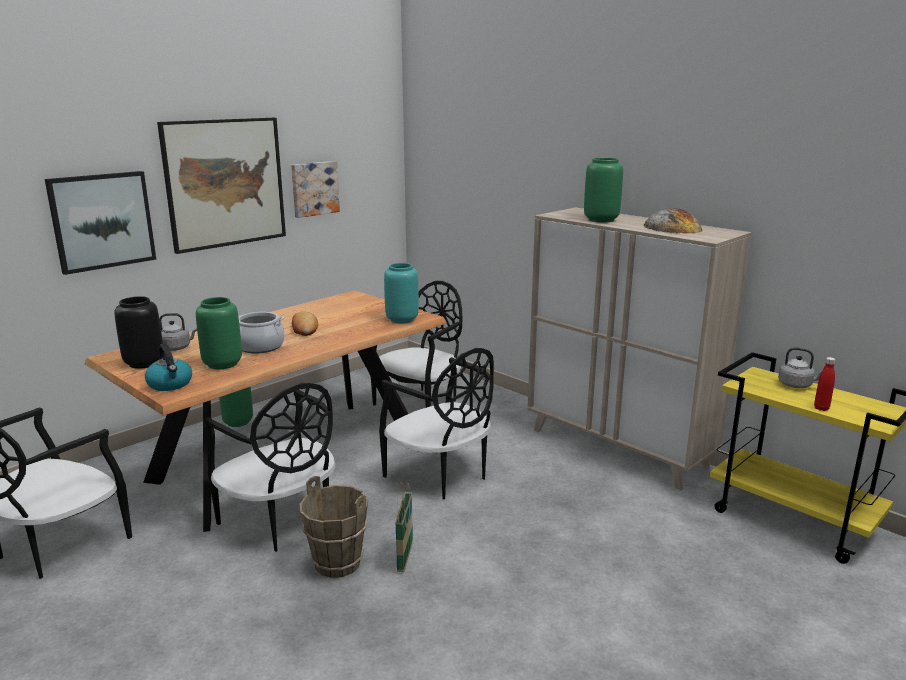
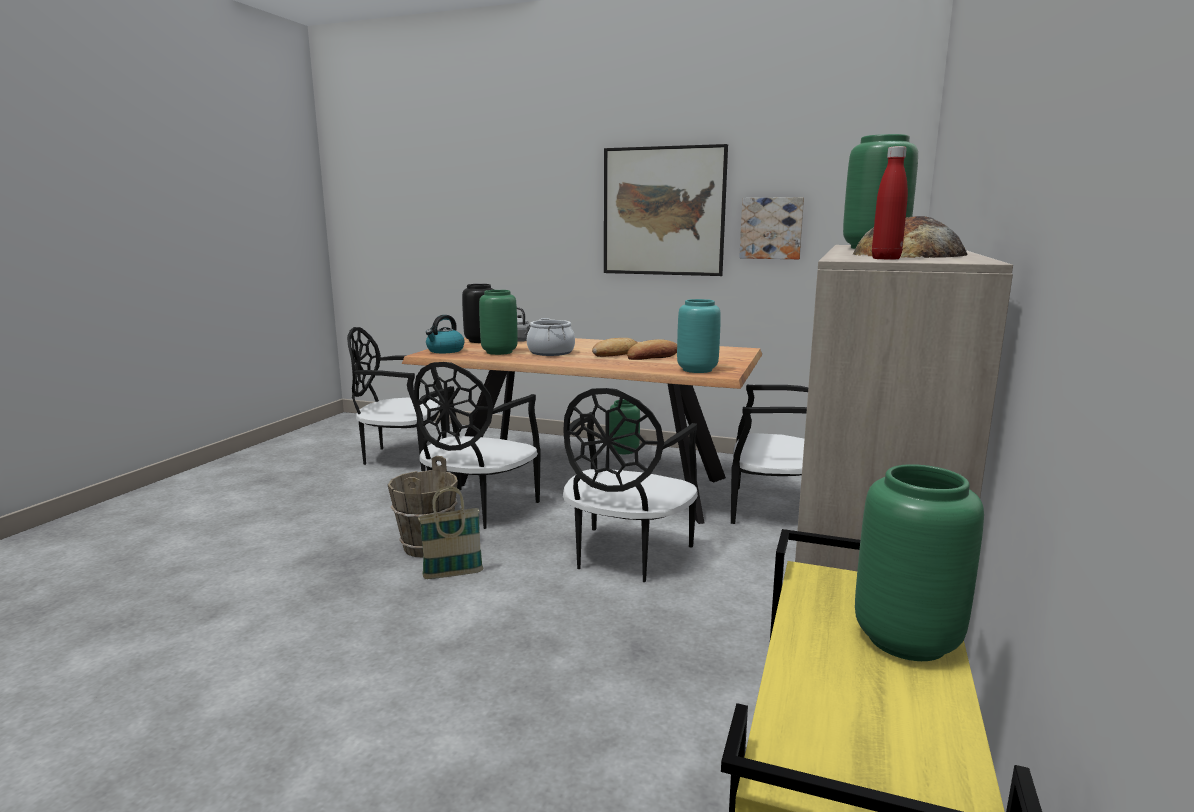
camera: 65 degrees right, 5 degrees down
picture [45,171,156,275] -> none
grey kettle [778,347,822,388] -> green vase [855,464,984,661]
red bottle [814,357,836,411] -> red bottle moved to [872,146,908,260]
none -> bread [627,339,677,360]

